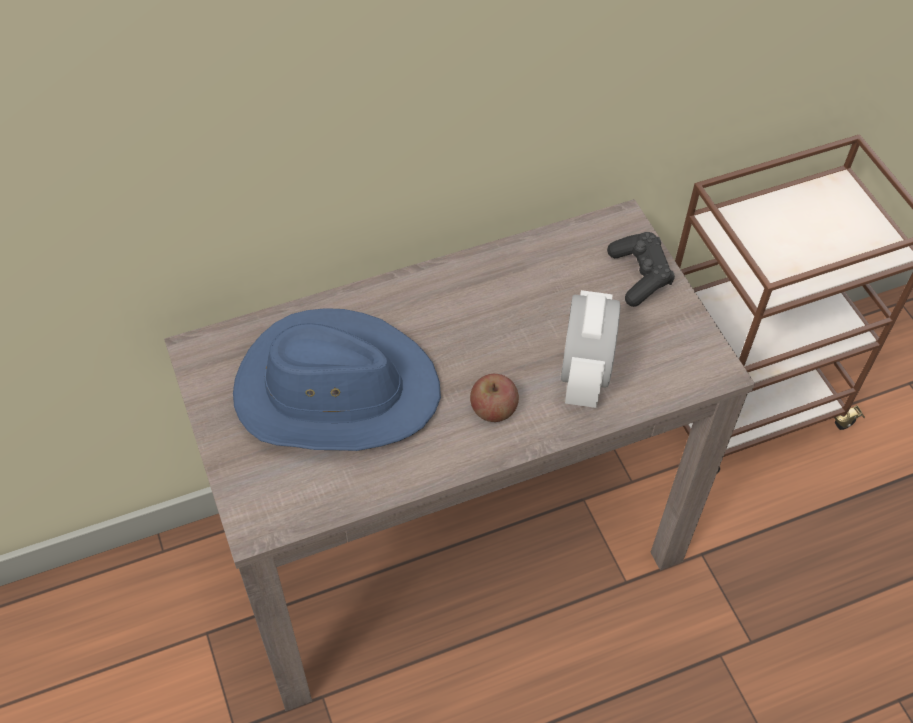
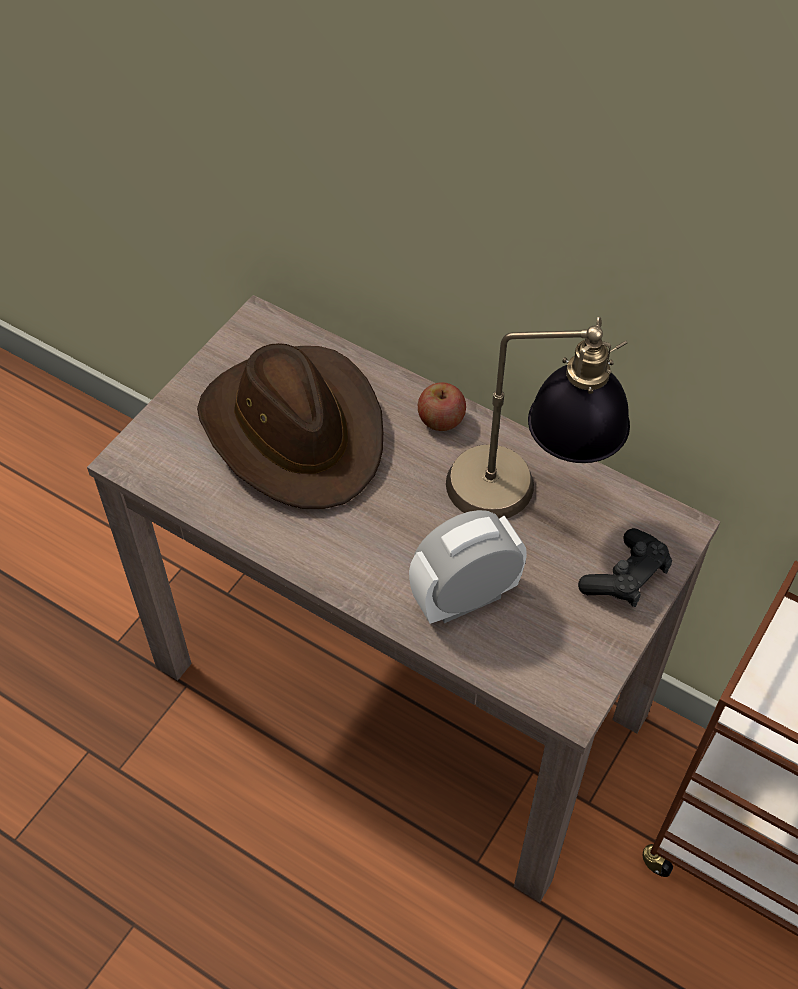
camera: 55 degrees right, 0 degrees up
blue hat [233,308,441,451] -> brown hat [197,343,383,509]
apple [470,374,519,422] -> apple moved to [418,382,466,431]
none -> table lamp [446,317,630,518]

